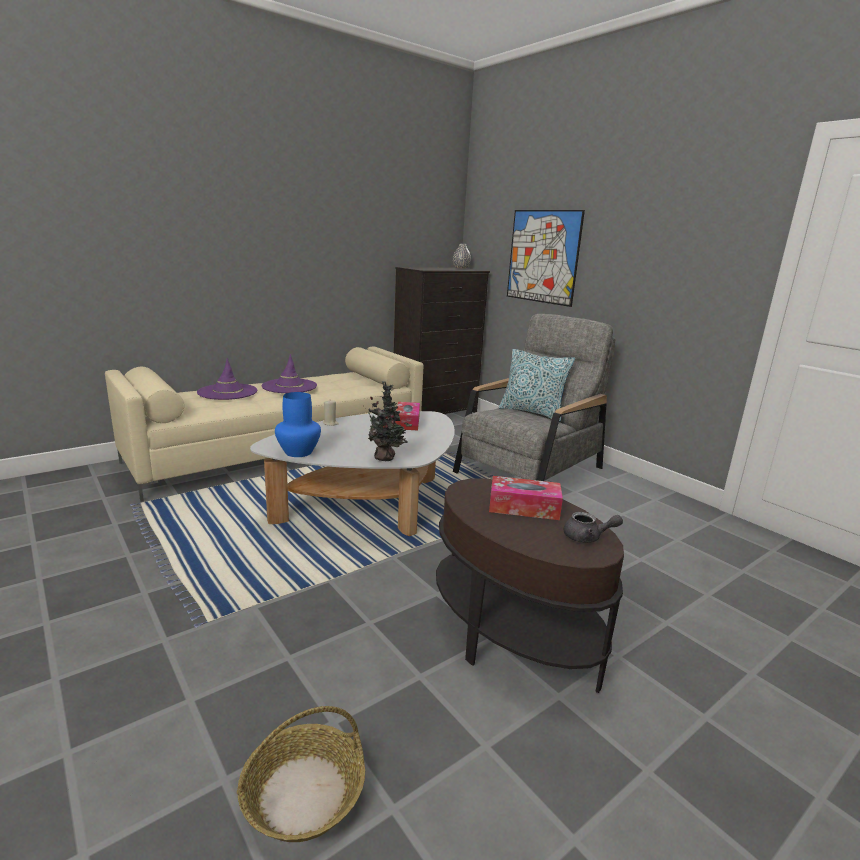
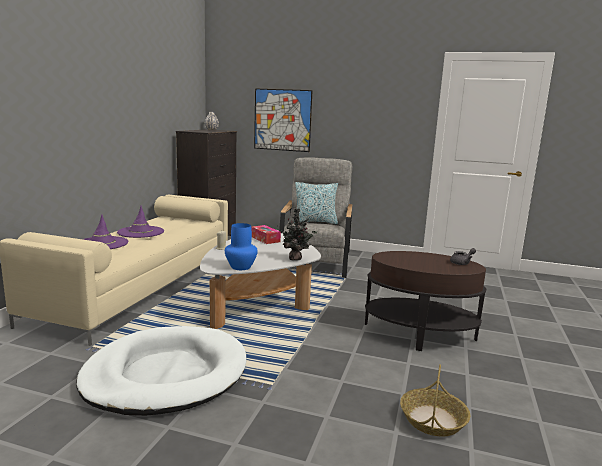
camera: 35 degrees left, 5 degrees down
tissue box [489,476,563,520] -> none
none -> white dog bed [77,326,246,416]

